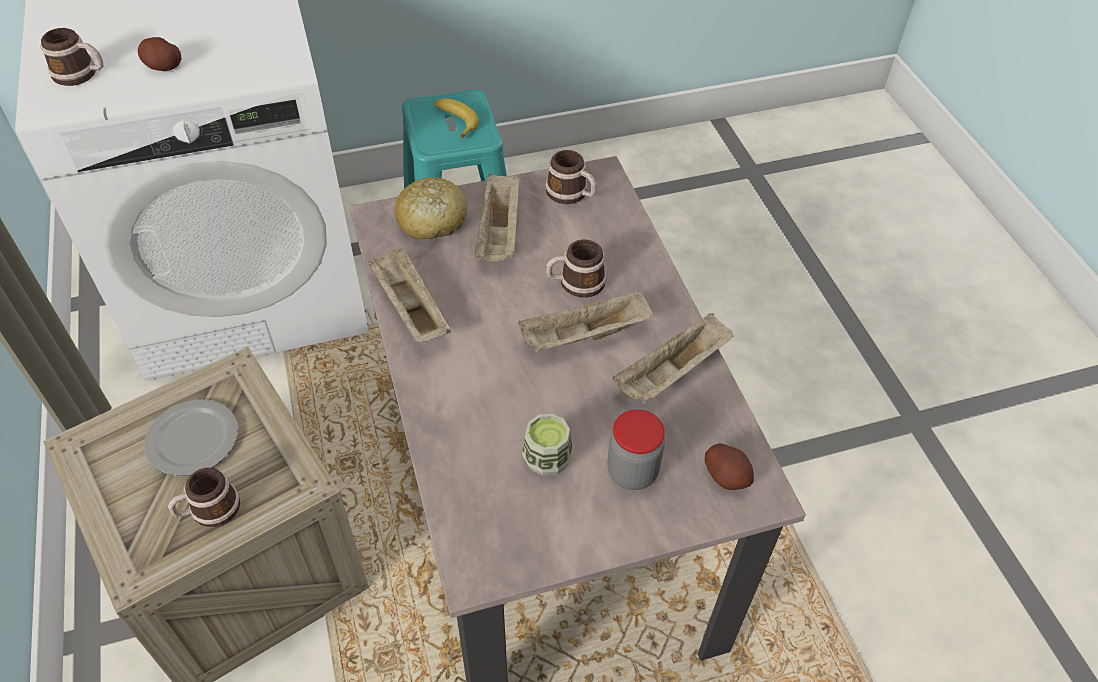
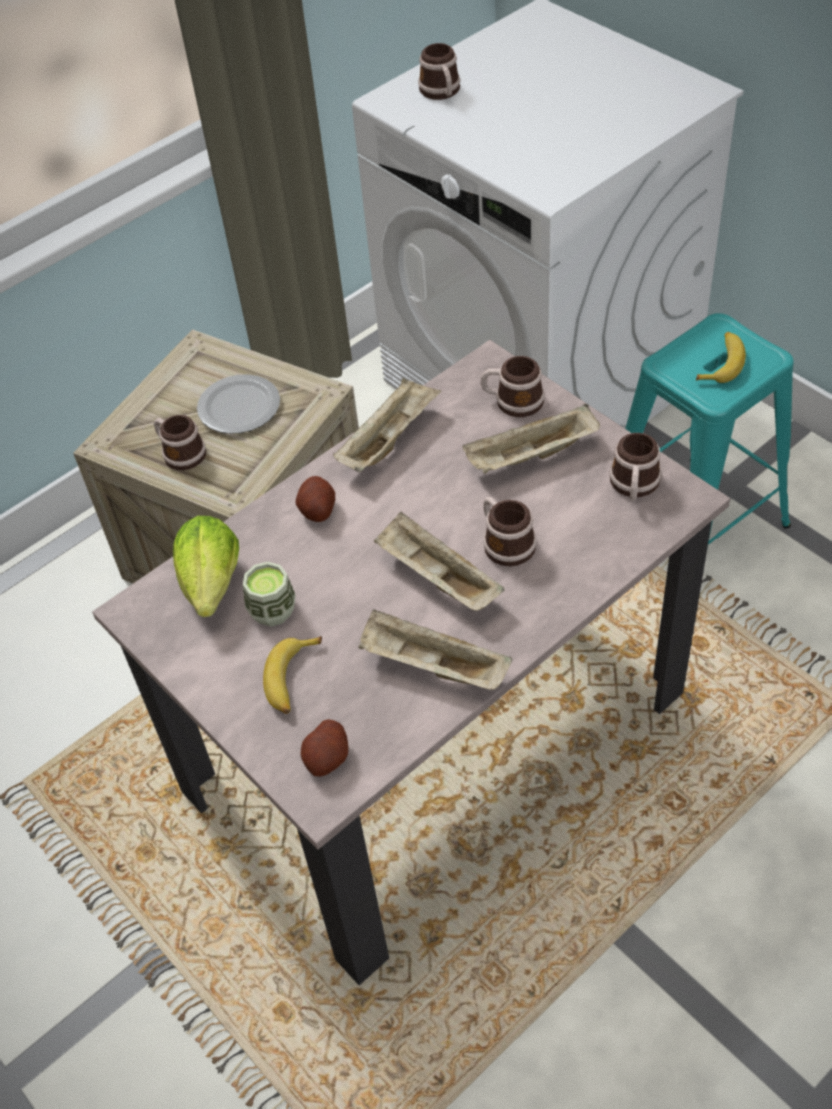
camera: 70 degrees right, 0 degrees up
potato [138,37,182,71] -> potato moved to [296,476,335,522]
bread [395,177,467,240] -> mug [481,356,545,417]
jar [607,410,665,490] -> banana [263,636,322,714]
none -> lettuce [173,516,239,617]

